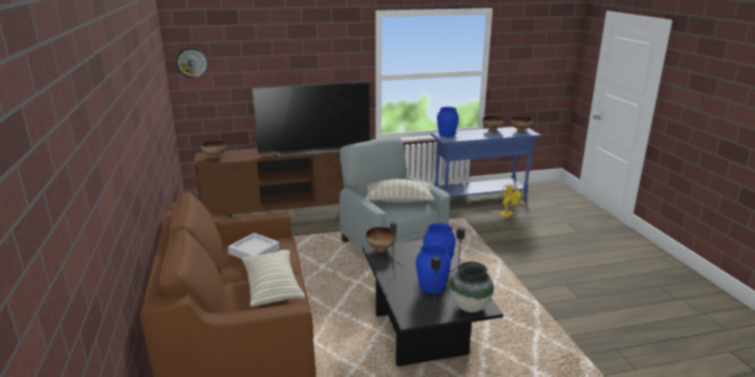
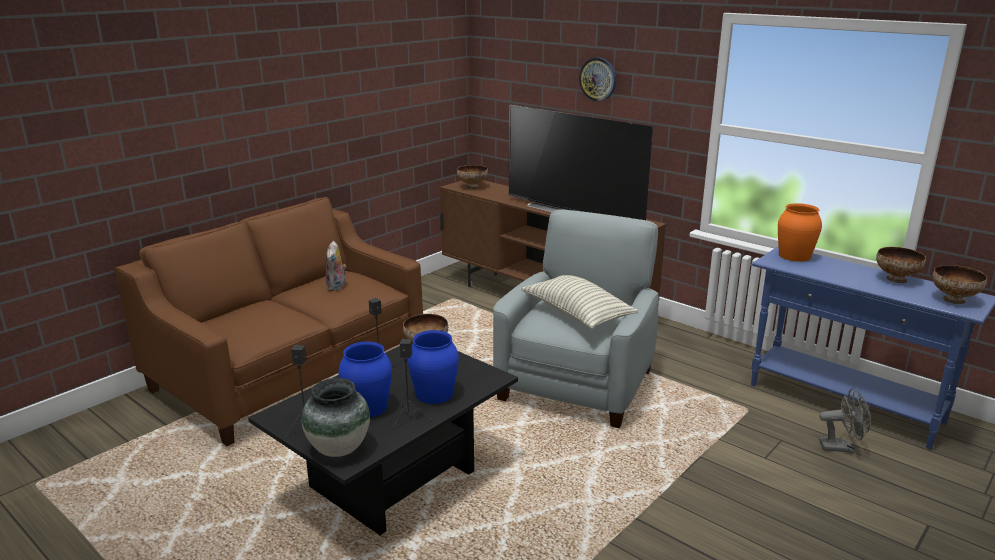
camera: 55 degrees right, 0 degrees up
wall clock [176,48,208,78] -> wall clock moved to [579,57,616,101]
grey tray [228,233,280,259] -> plush toy [326,241,346,291]
pillow [242,250,305,307] -> none
blue vase [437,107,459,137] -> orange vase [778,203,822,262]
yellow fan [500,185,523,218] -> grey fan [819,389,871,453]

